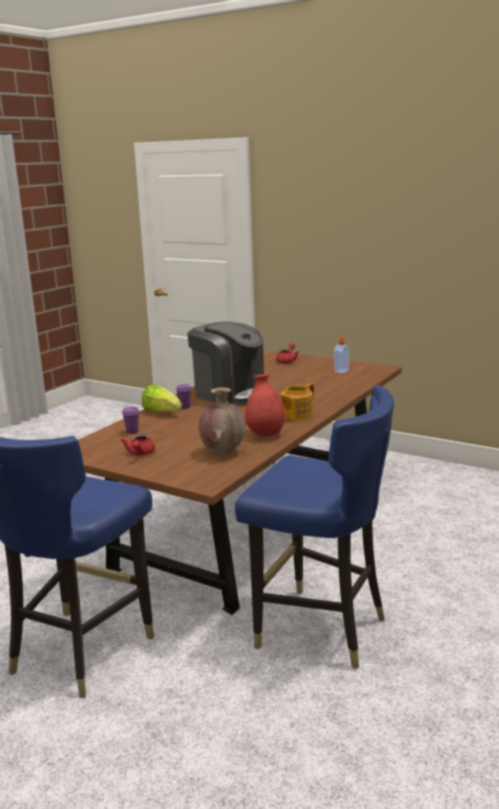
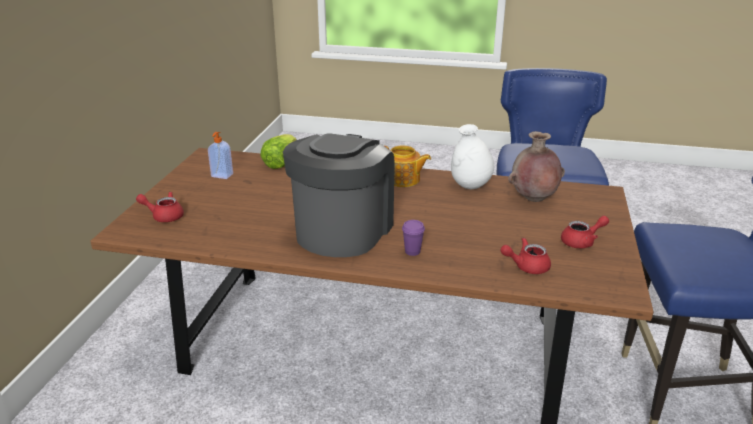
camera: 110 degrees left, 10 degrees up
purple cup [122,407,139,434] -> red teapot [500,238,551,274]
lettuce [142,385,182,412] -> lettuce moved to [260,134,297,169]
red vase [245,374,285,436] -> white vase [451,124,494,189]

